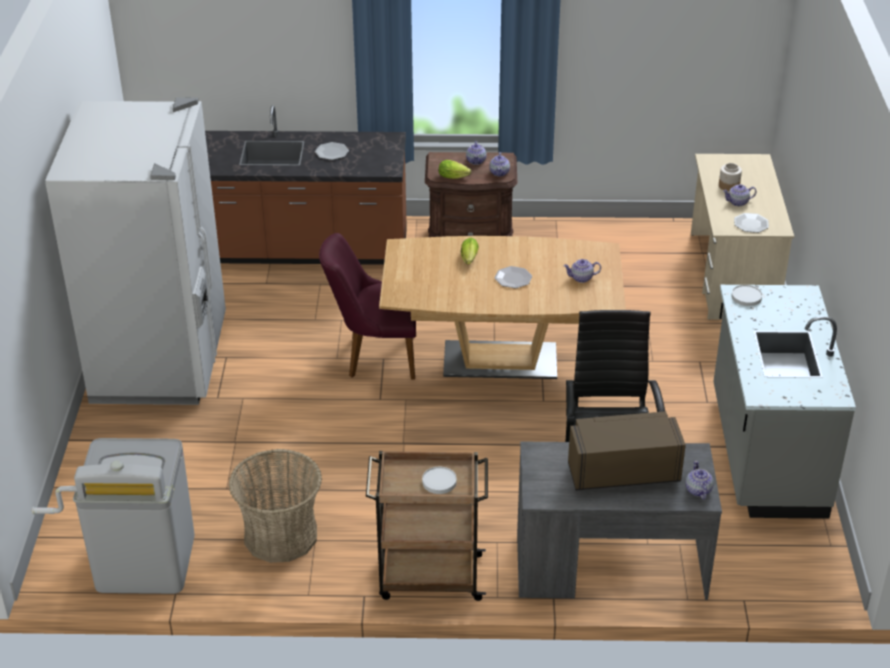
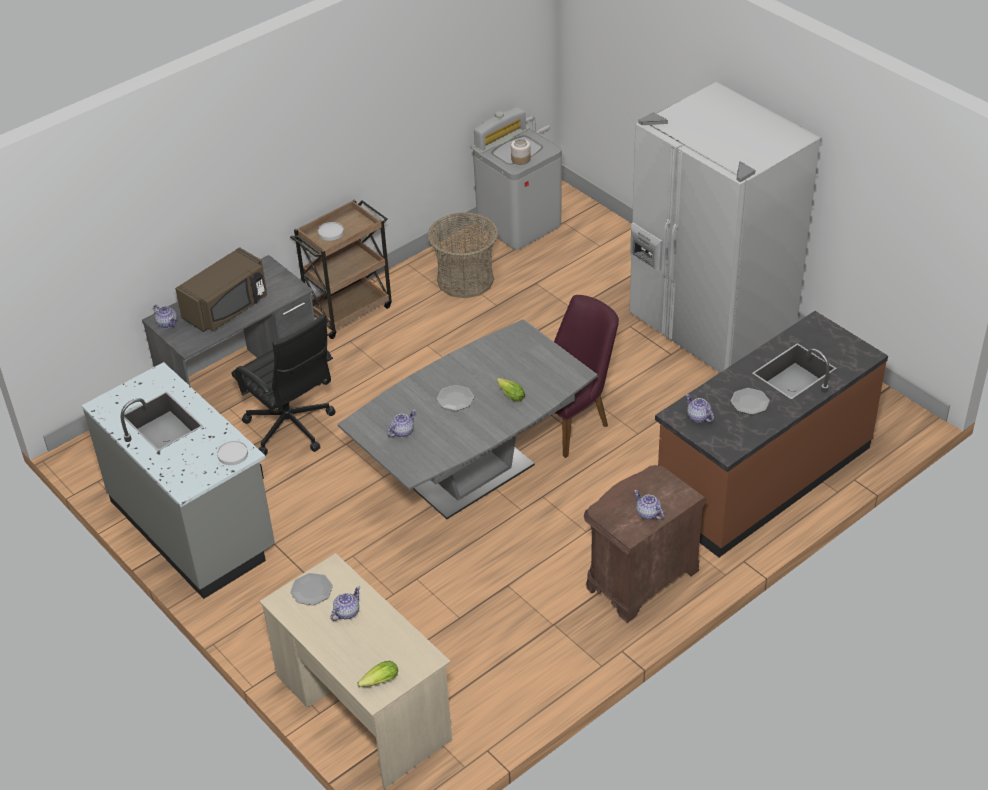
camera: 140 degrees right, 5 degrees up
brown dining table [379,236,626,379] -> grey dining table [338,319,598,519]
lettuce [439,160,471,179] -> lettuce moved to [357,661,398,687]
teapot [489,152,510,176] -> teapot moved to [686,394,714,423]
jar [719,163,742,192] -> jar moved to [511,138,531,165]

